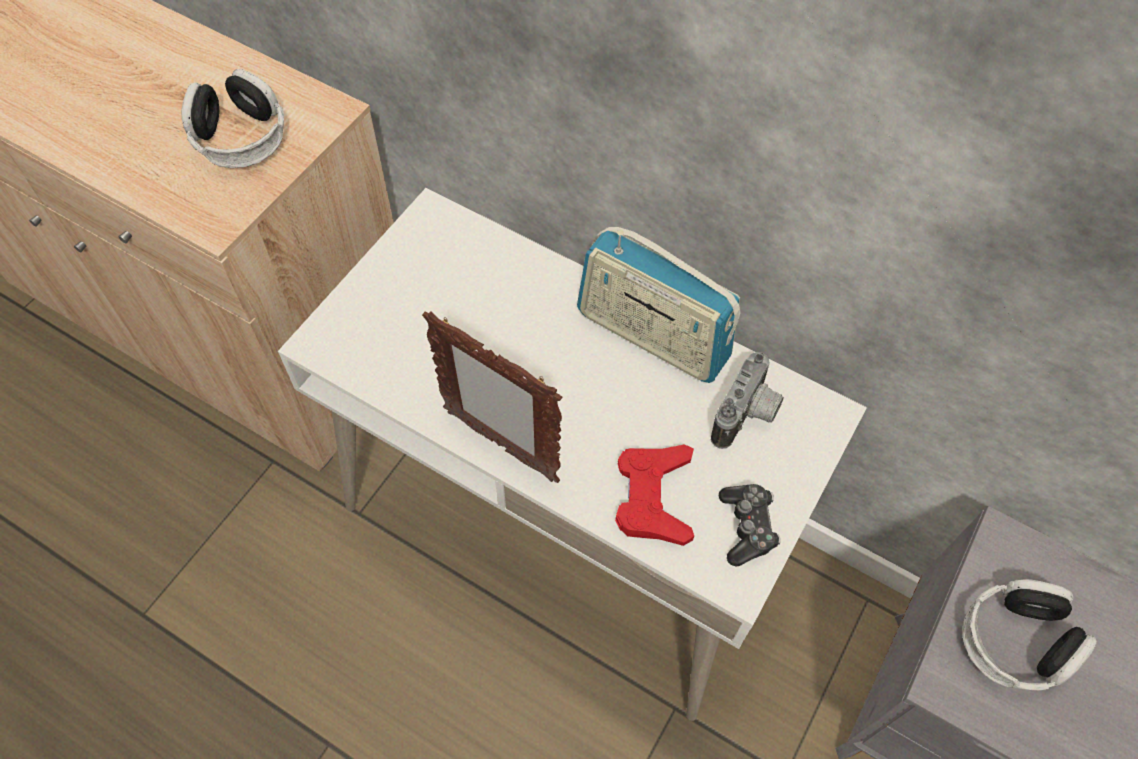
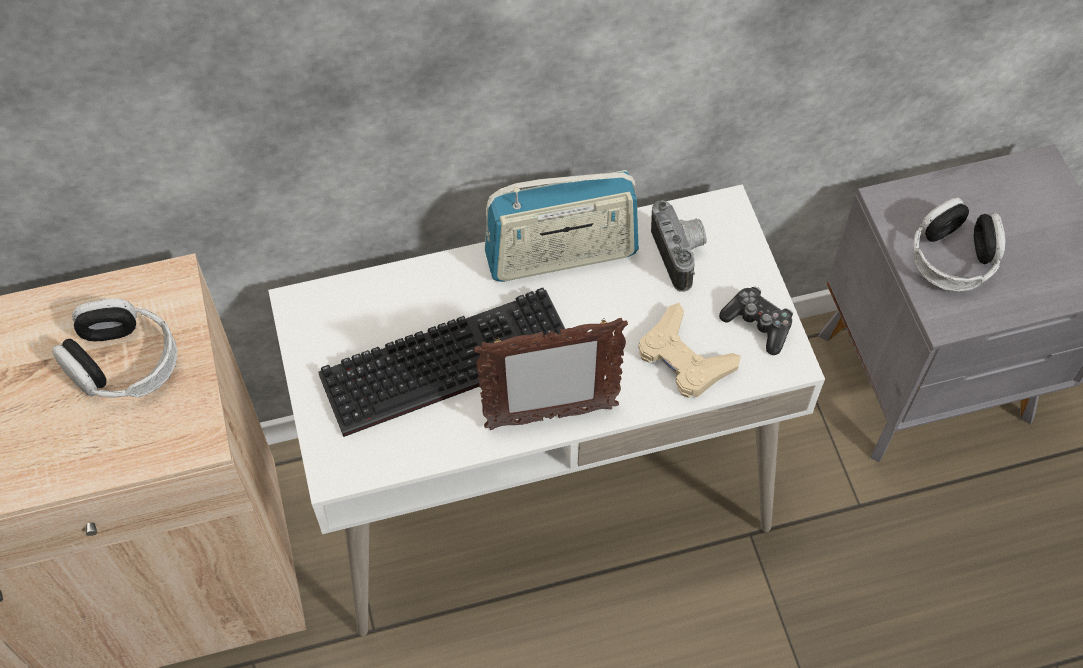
camera: 45 degrees left, 0 degrees up
red game controller [615,444,694,546] -> beige game controller [638,303,741,398]
none -> keyboard [318,288,570,437]

